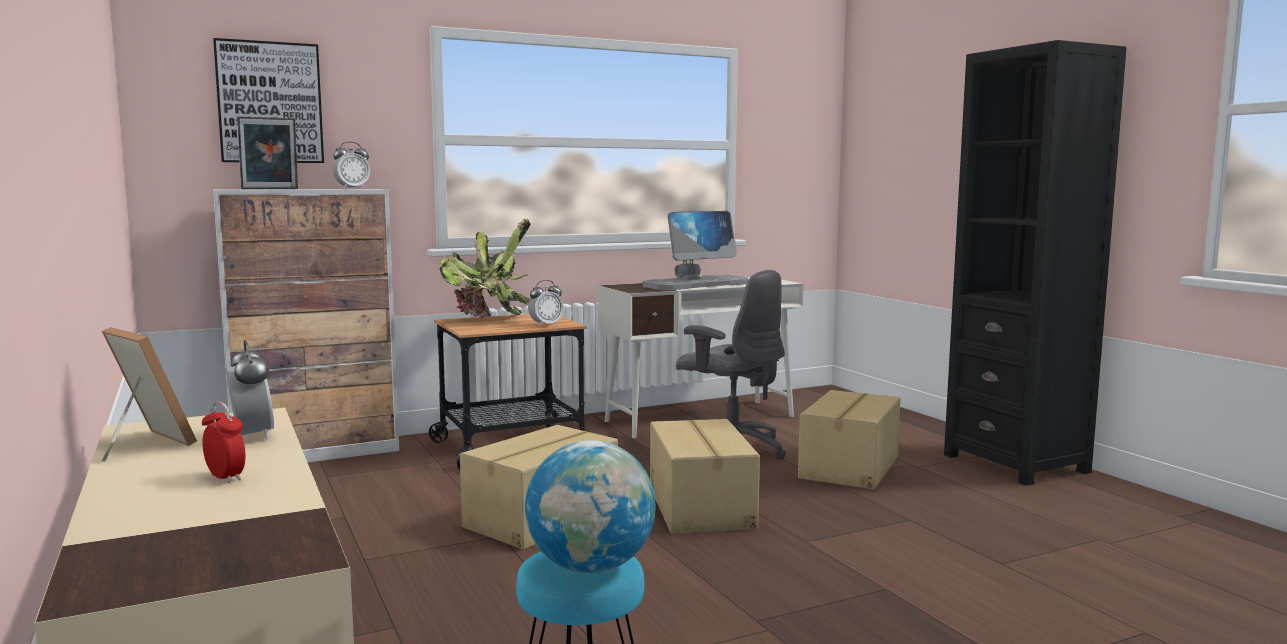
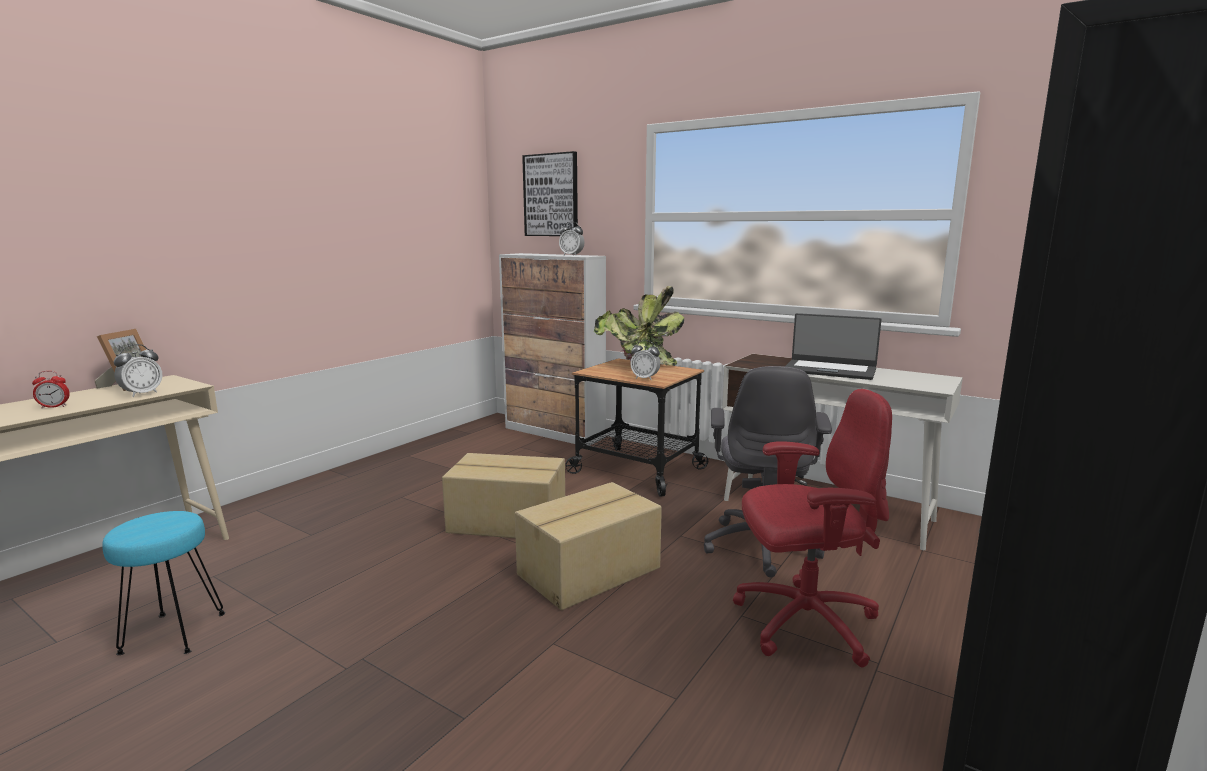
camera: 60 degrees right, 5 degrees up
alarm clock [202,402,245,483] -> alarm clock turned 60 degrees clockwise [32,371,70,408]
picture frame [237,116,298,189] -> none
globe [525,440,656,573] -> none
monitor [642,211,748,290] -> laptop [785,313,882,380]
cardboard box [798,390,900,490] -> red office chair [733,389,892,667]

